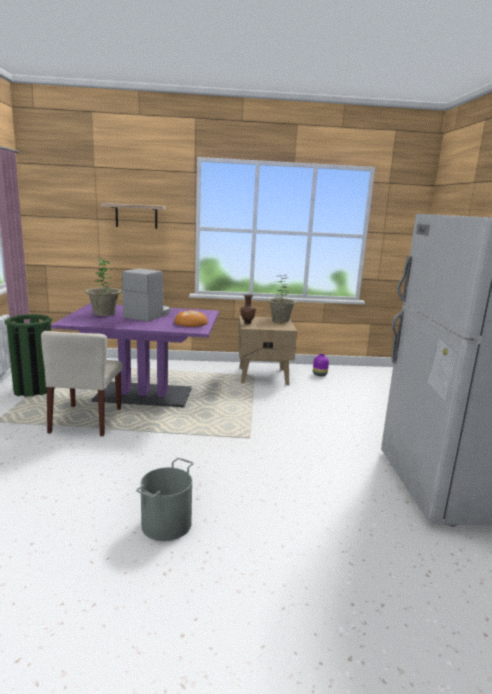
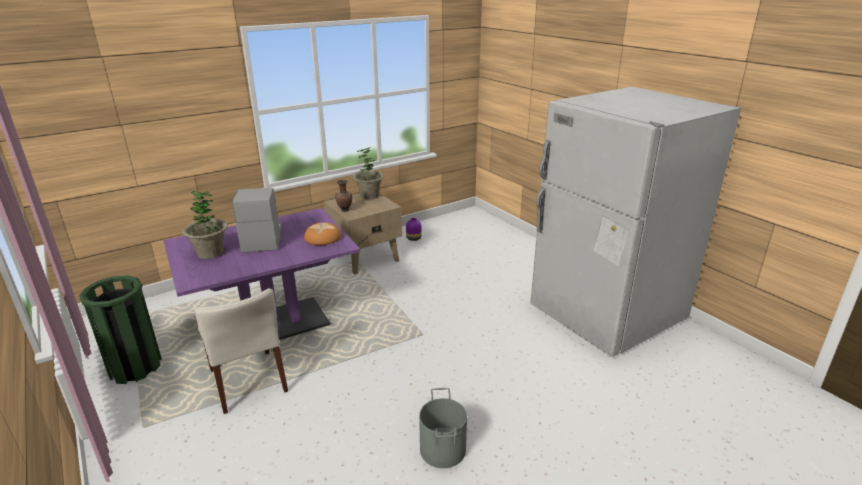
camera: 30 degrees left, 10 degrees up
shelf [101,203,166,229] -> none

